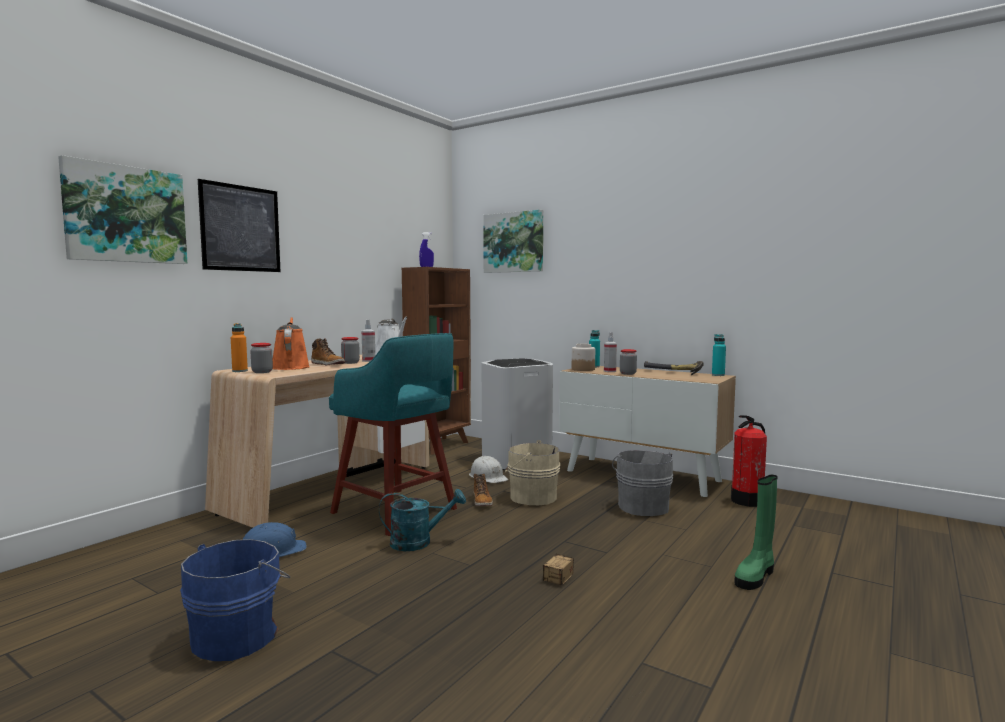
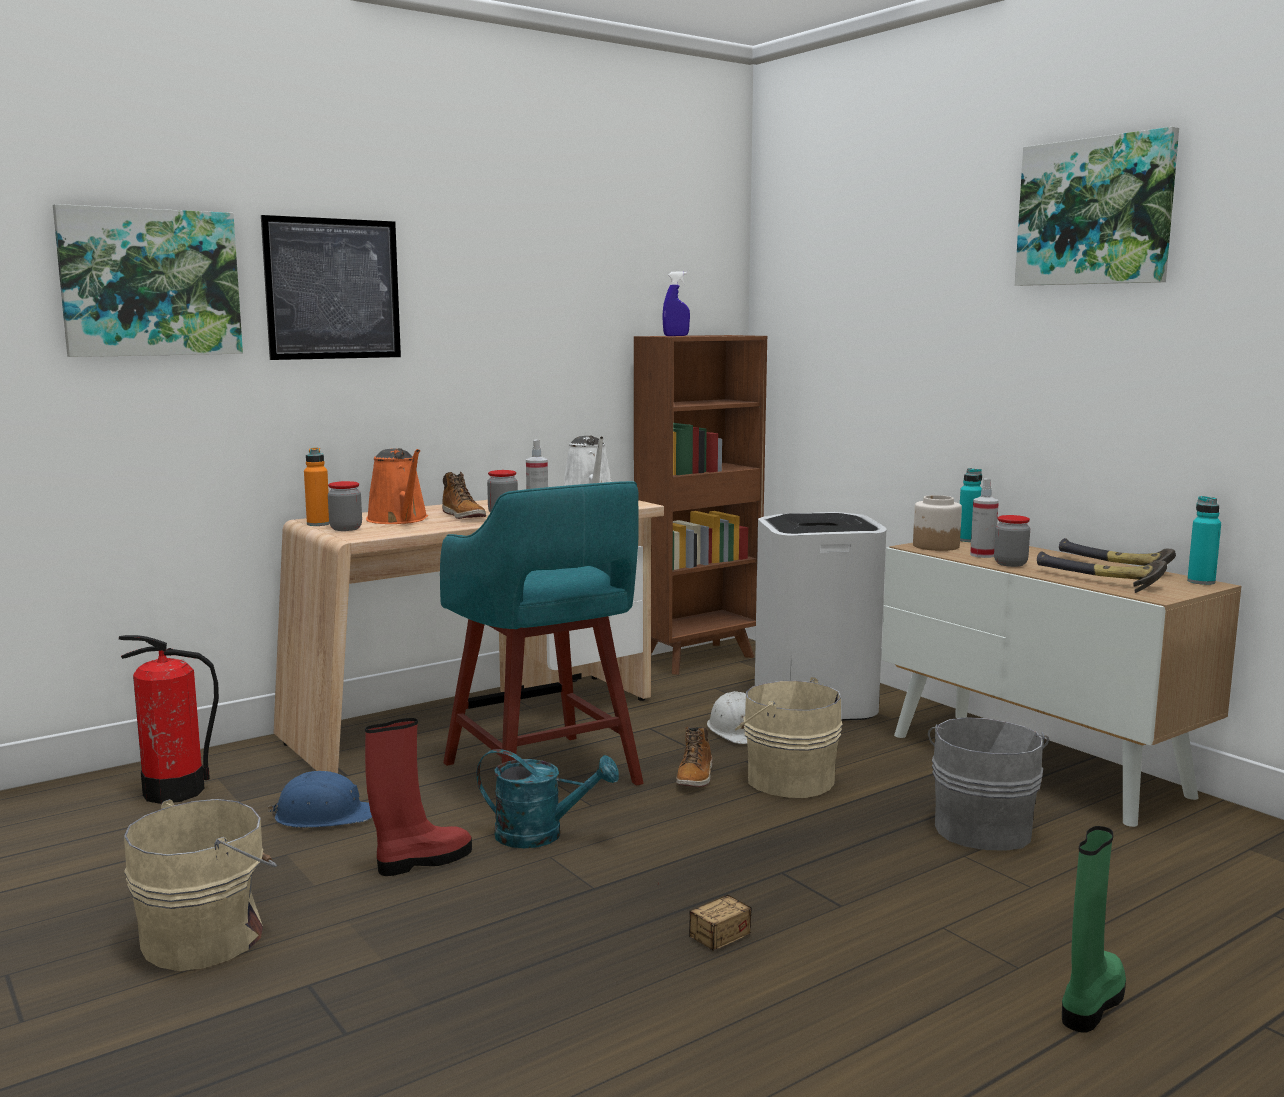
camera: 20 degrees right, 5 degrees up
blue bucket [180,539,290,661] -> beige bucket [124,799,277,971]
orange watering can [273,317,310,370] -> orange watering can turned 150 degrees clockwise [366,448,428,524]
picture [483,210,543,273] -> picture moved to [1015,127,1179,286]
fire extinguisher [731,415,767,507] -> fire extinguisher moved to [119,635,219,804]
green boot [734,475,778,590] -> green boot turned 150 degrees clockwise [1062,826,1126,1033]
none -> red boot [365,718,472,876]
none -> hammer [1037,551,1167,593]

